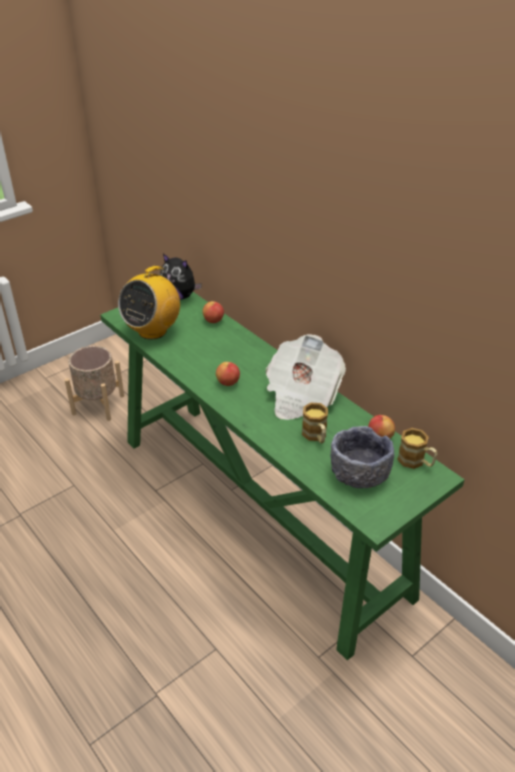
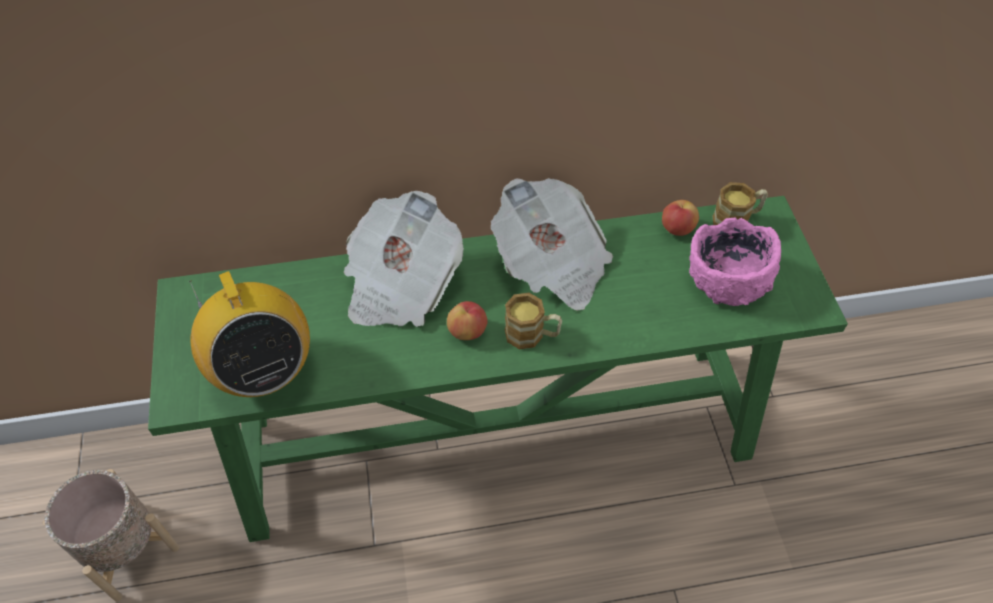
camera: 60 degrees left, 15 degrees up
plush toy [160,254,202,300] -> none
apple [202,301,224,323] -> none
mug [302,403,328,443] -> mug moved to [505,293,562,350]
grey bowl [331,426,394,488] -> pink bowl [689,218,781,306]
none -> newspaper [344,191,464,327]

